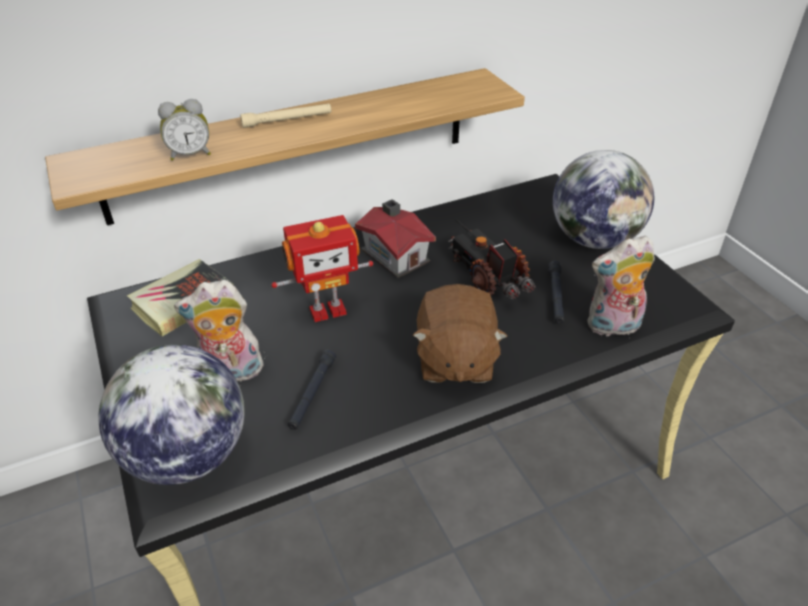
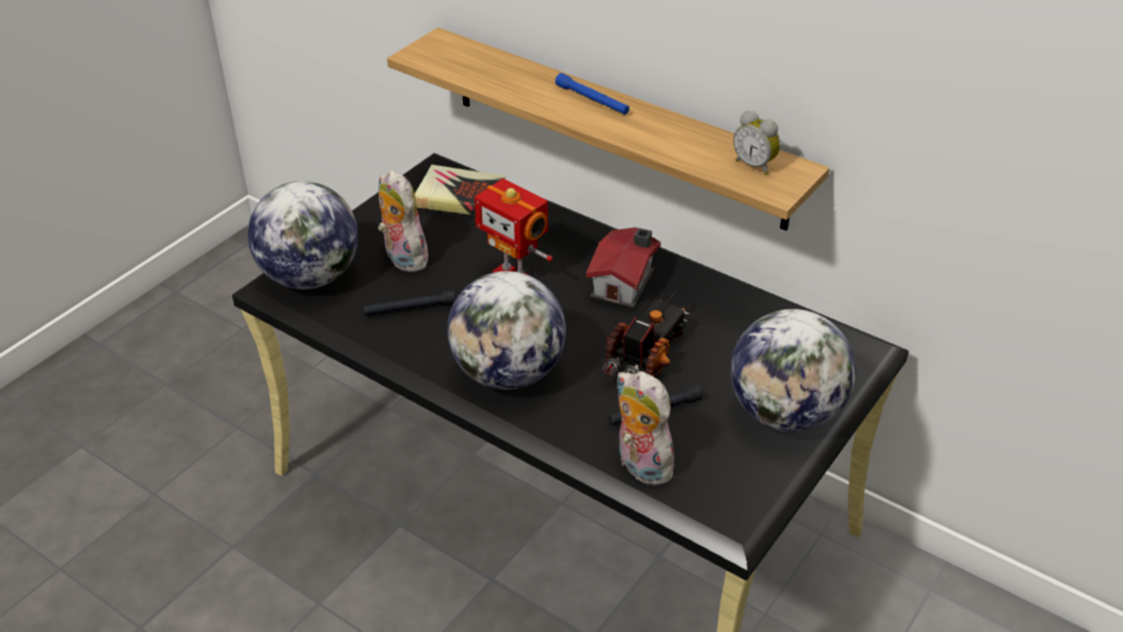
camera: 60 degrees right, 0 degrees up
alarm clock [158,99,211,161] -> alarm clock moved to [733,111,780,175]
beige flashlight [240,103,331,128] -> blue flashlight [555,73,629,115]
brown plush toy [413,284,507,383] -> globe [447,271,566,390]

